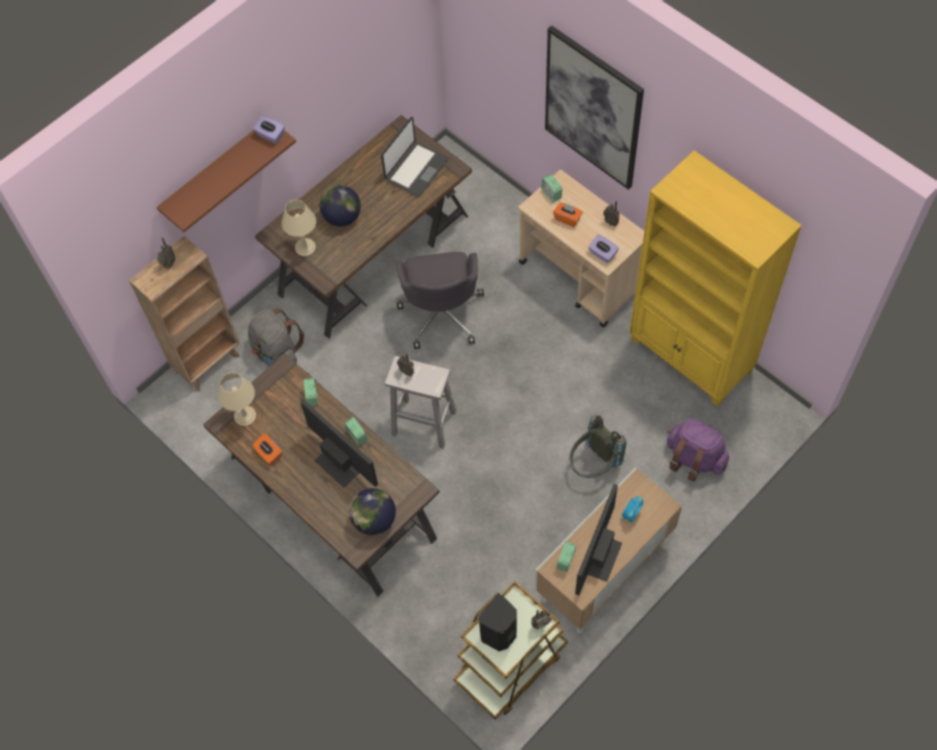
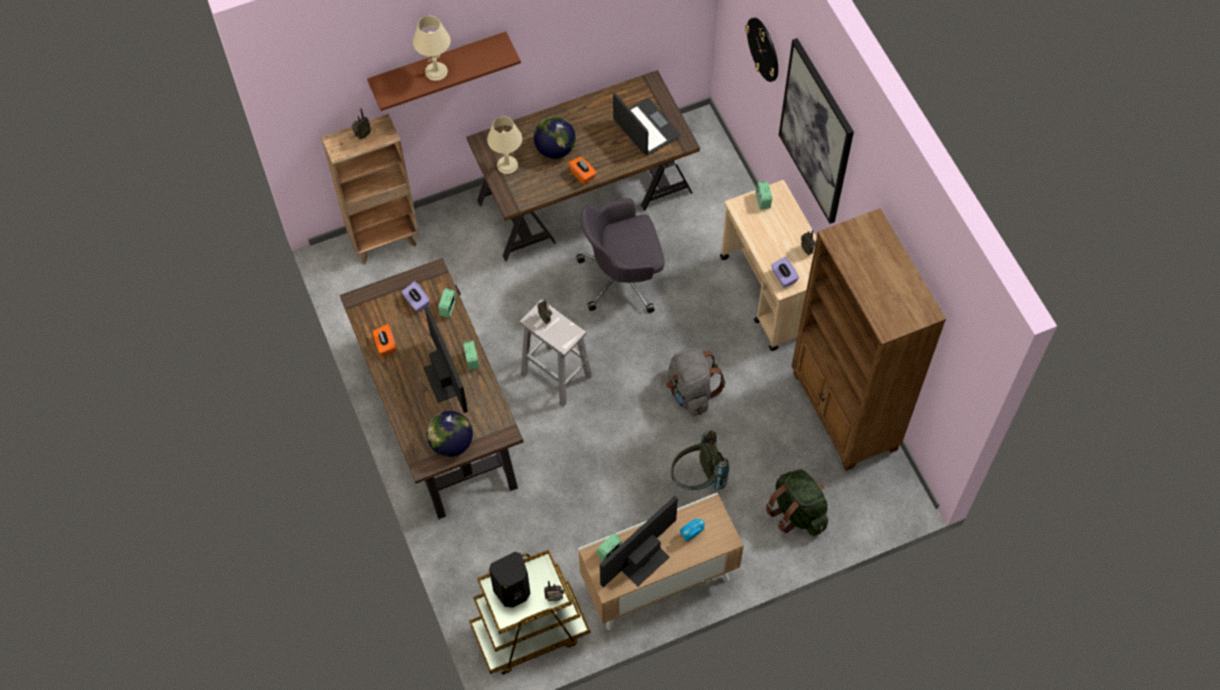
camera: 20 degrees right, 0 degrees up
beige table lamp [218,372,256,426] -> beige table lamp moved to [413,16,450,81]
grey backpack [248,308,304,366] -> grey backpack moved to [666,348,726,416]
purple tissue box [253,115,285,144] -> purple tissue box moved to [402,281,430,312]
laptop [381,117,448,197] -> laptop turned 90 degrees counterclockwise [613,93,681,155]
grey office chair [396,252,484,349] -> grey office chair turned 60 degrees clockwise [576,198,665,313]
orange tissue box [553,202,583,227] -> orange tissue box moved to [568,157,597,185]
yellow bookcase [630,150,802,407] -> brown bookcase [792,209,946,471]
purple backpack [667,418,729,482] -> green backpack [766,469,828,536]
none -> wall clock [745,18,778,82]

